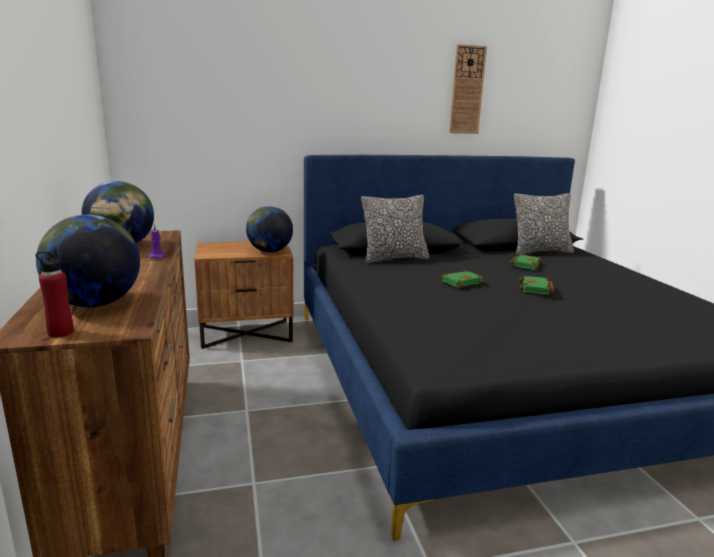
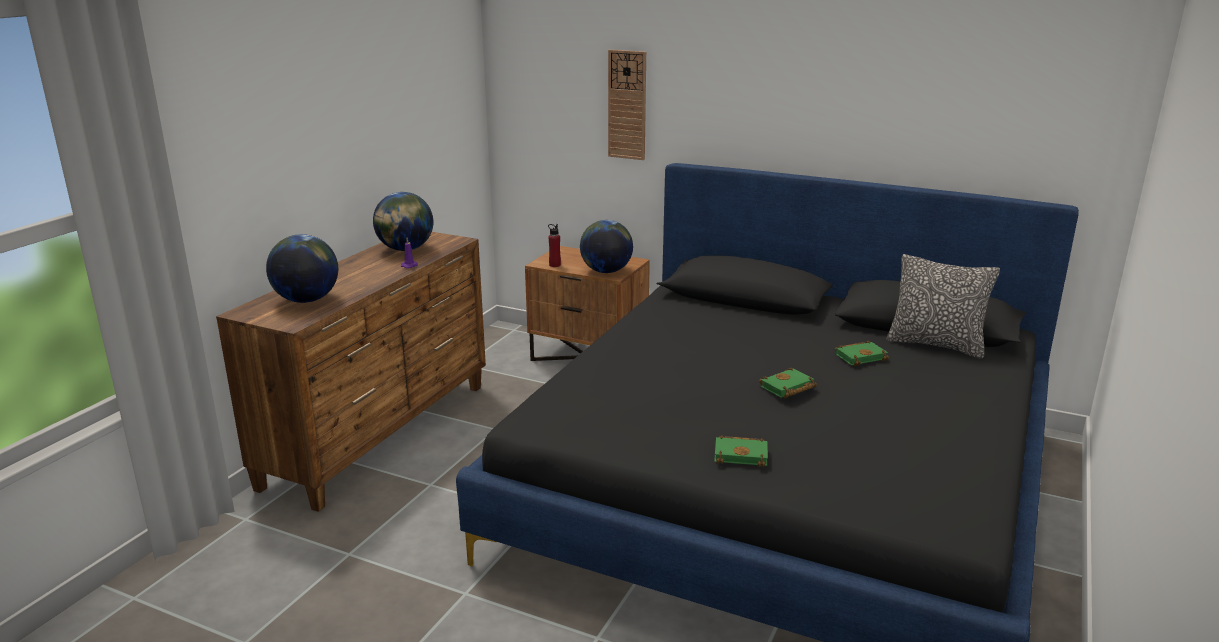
camera: 40 degrees right, 5 degrees up
red bottle [35,249,74,338] -> red bottle moved to [548,224,561,267]
pillow [361,195,429,263] -> none
green book [440,270,484,288] -> green book moved to [714,435,768,467]
wall clock [449,44,487,134] -> wall clock moved to [608,50,646,160]

